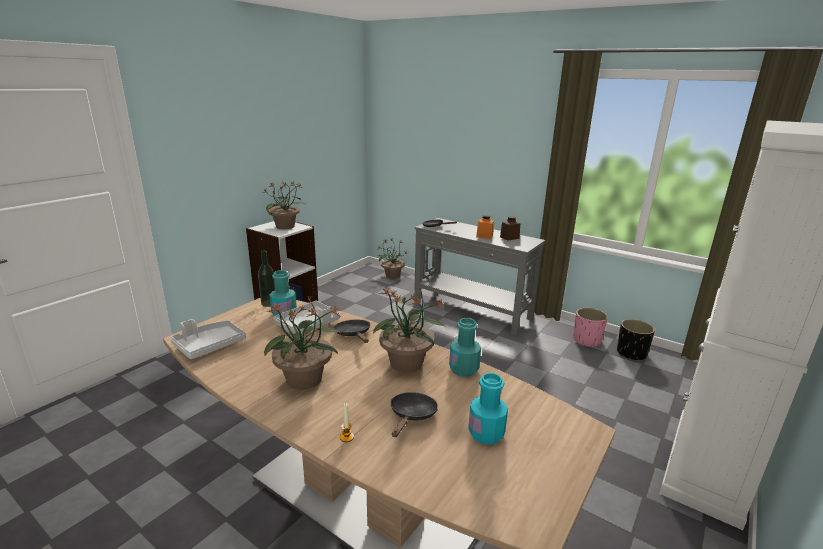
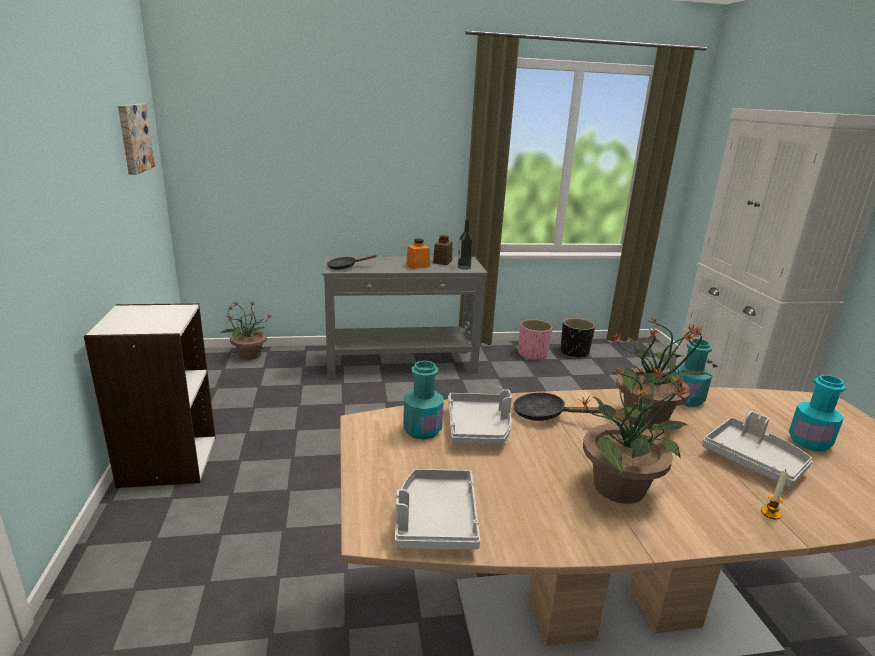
camera: 45 degrees left, 0 degrees up
bottle [258,250,275,307] -> bottle moved to [458,219,473,270]
potted plant [263,182,307,229] -> none
black frying pan [391,392,438,437] -> grey tray [702,411,812,487]
none -> picture [118,104,155,175]

